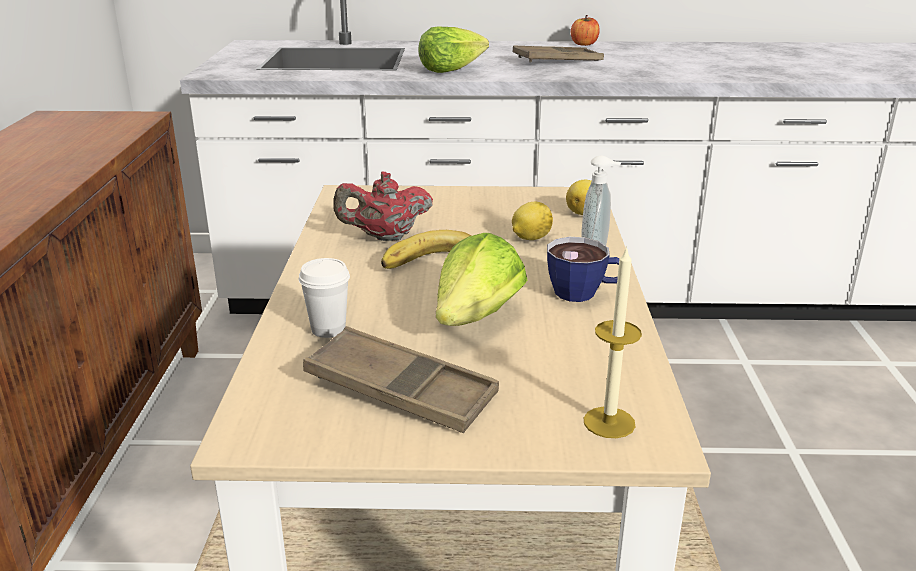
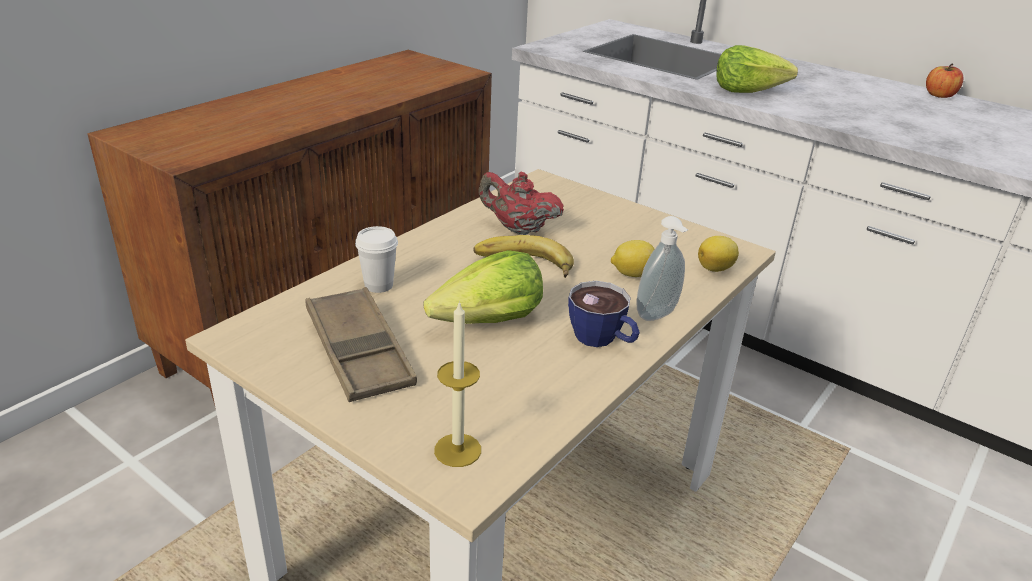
camera: 35 degrees right, 5 degrees up
brown tray [513,45,604,62] -> none

